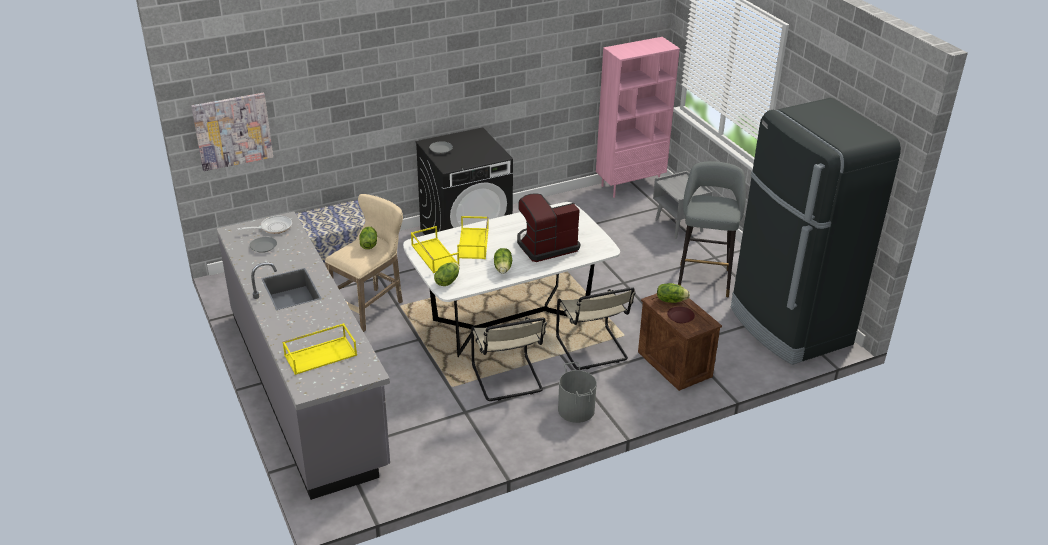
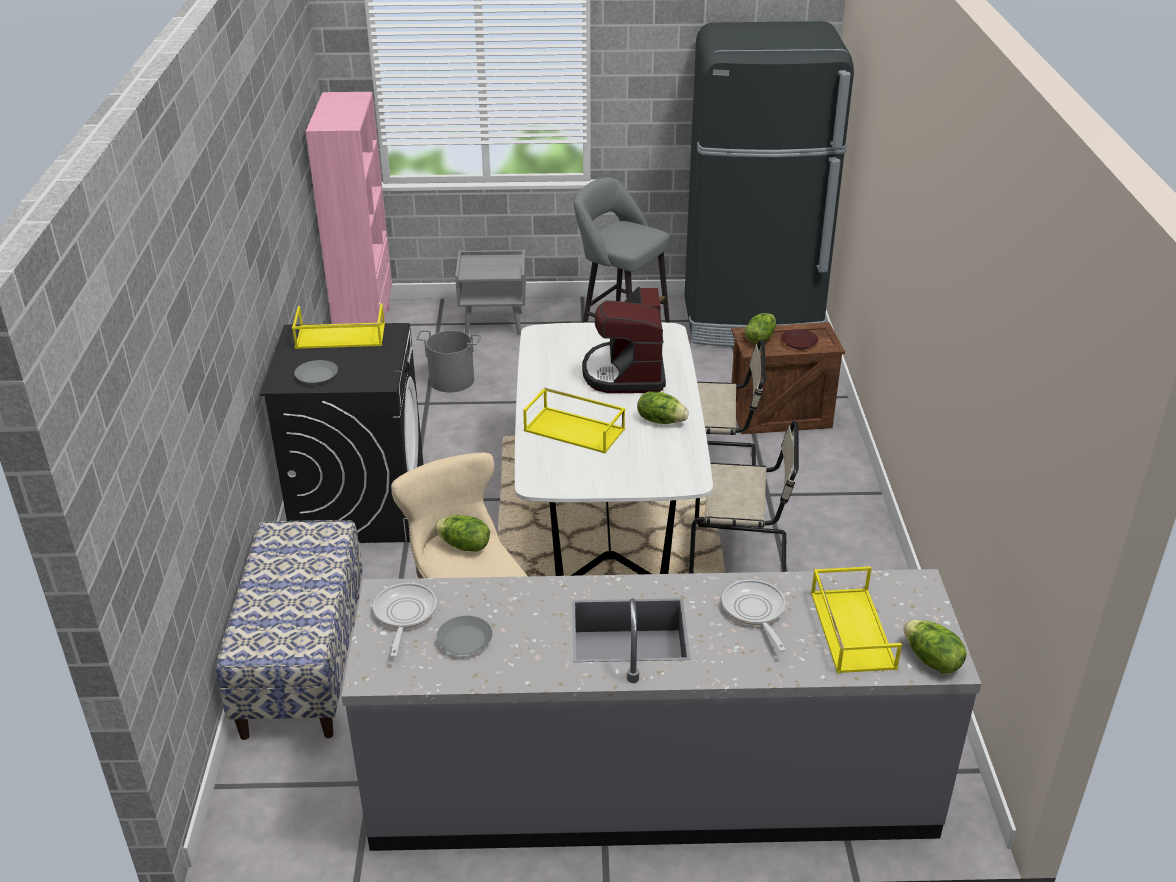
camera: 65 degrees left, 0 degrees up
picture [191,93,273,171] -> none
yellow tray [411,226,459,273] -> yellow tray moved to [292,303,385,349]
lettuce [434,262,460,286] -> lettuce moved to [903,620,967,674]
grey bucket [558,362,597,423] -> grey bucket moved to [416,330,481,393]
none -> frying pan [722,580,786,652]

